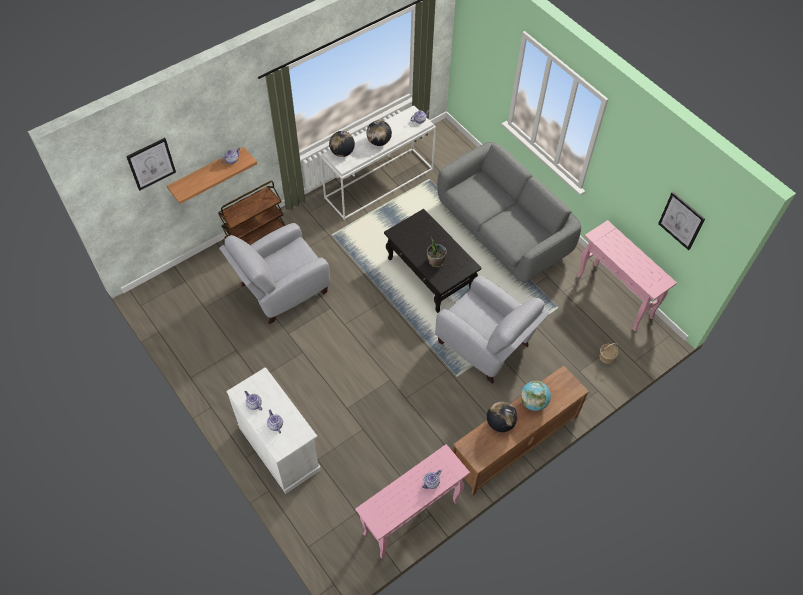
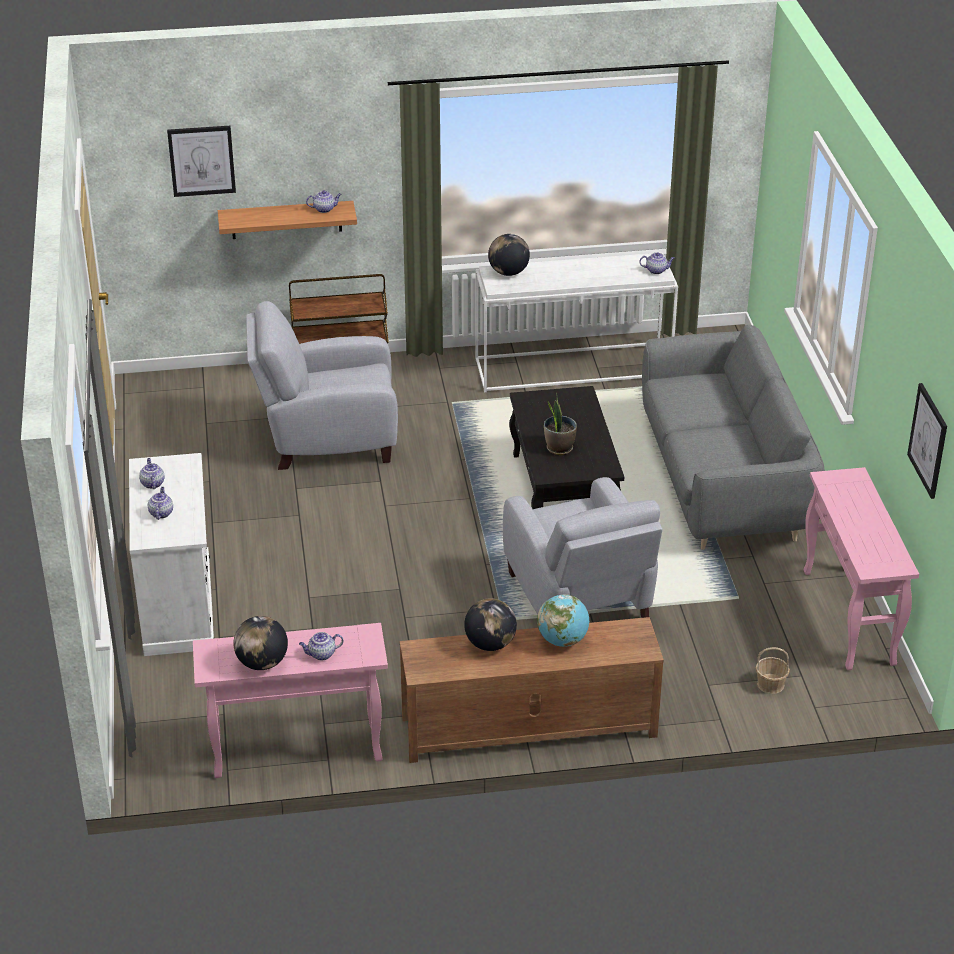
camera: 30 degrees right, 20 degrees down
globe [367,120,392,146] -> globe moved to [233,616,288,670]

